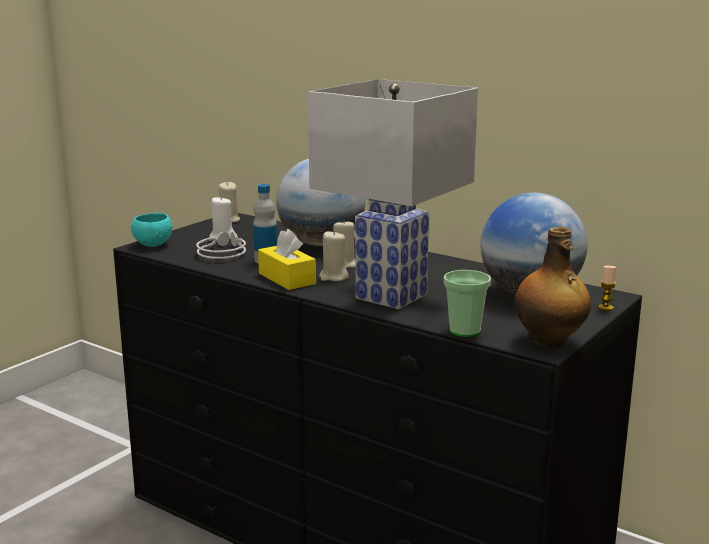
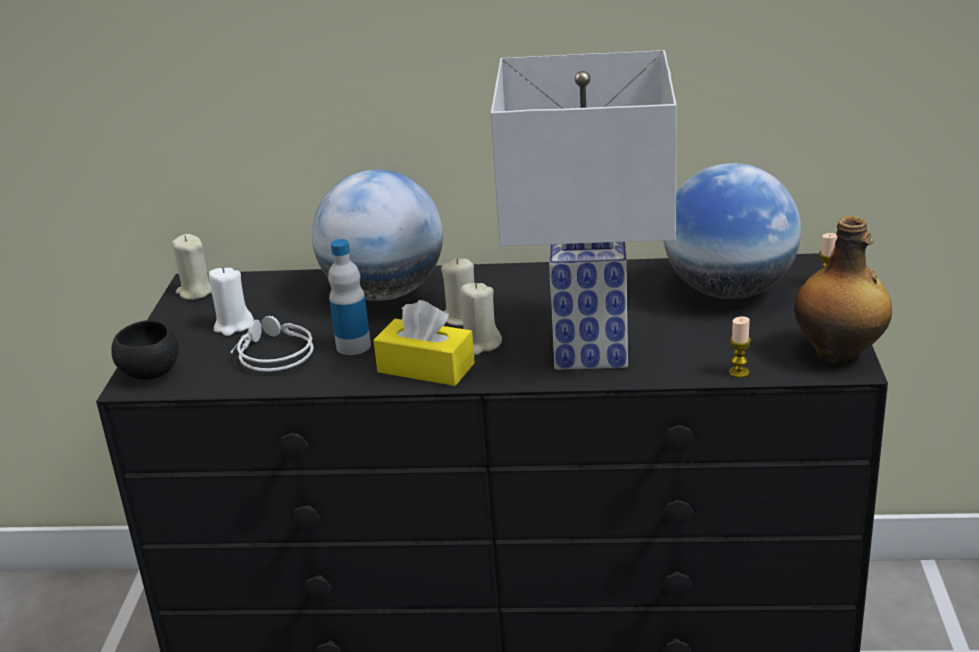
camera: 30 degrees left, 10 degrees up
turquoise bowl [131,213,172,247] -> black bowl [111,320,179,380]
cup [444,270,491,337] -> candle [729,316,751,378]

